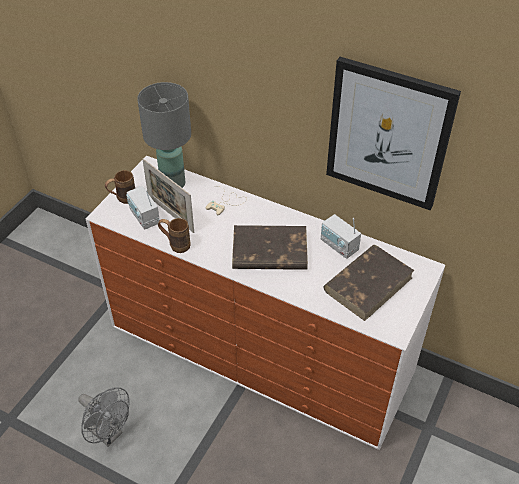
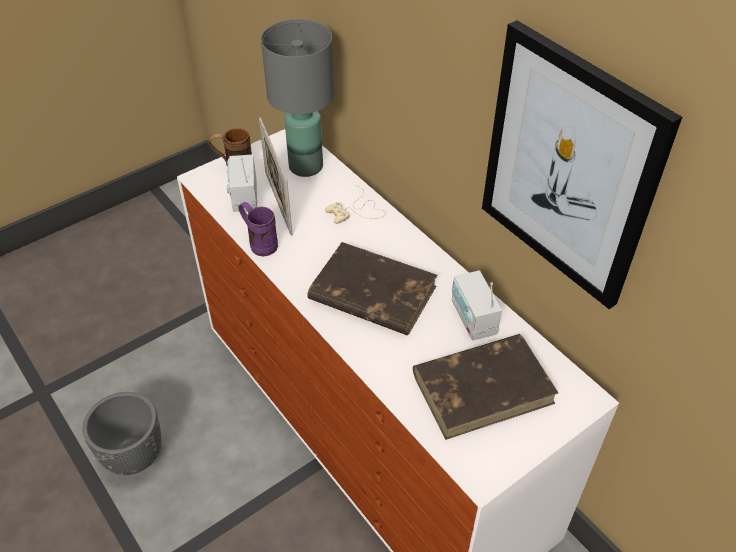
camera: 25 degrees right, 0 degrees up
grey fan [78,387,130,447] -> grey planter [83,392,161,475]
brown mug [158,218,191,253] -> purple mug [238,202,278,256]

